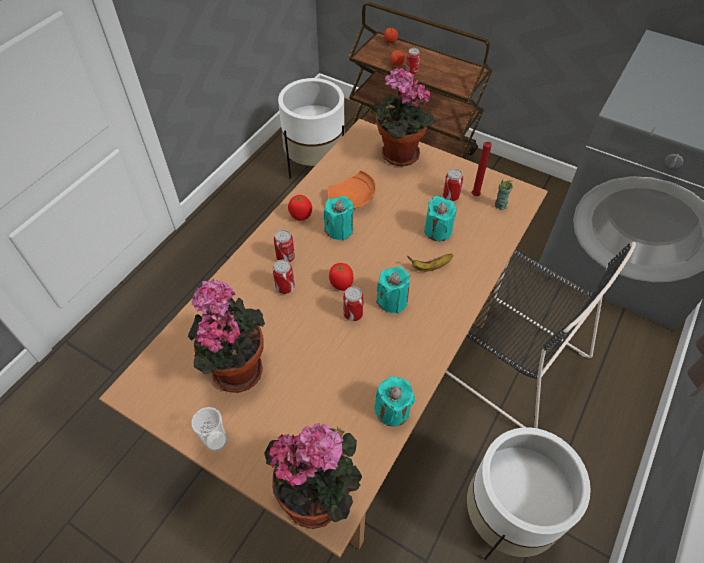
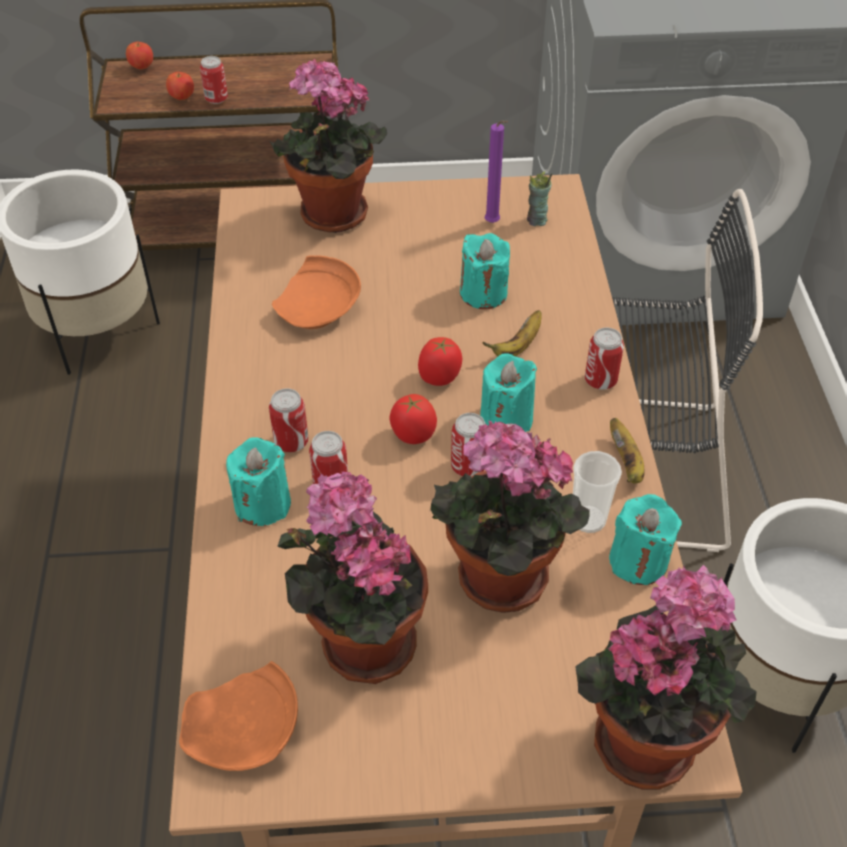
camera: 35 degrees left, 5 degrees down
cup [191,407,227,451] -> cup moved to [573,451,622,533]
tomato [288,195,312,221] -> tomato moved to [418,337,462,386]
turquoise candle [324,196,354,240] -> turquoise candle moved to [226,437,291,526]
can [443,169,463,201] -> can moved to [585,328,624,390]
red candle [472,142,492,196] -> purple candle [485,120,508,223]
none -> orange plate [179,661,298,771]
none -> potted plant [430,420,590,613]
none -> banana [610,418,645,484]

